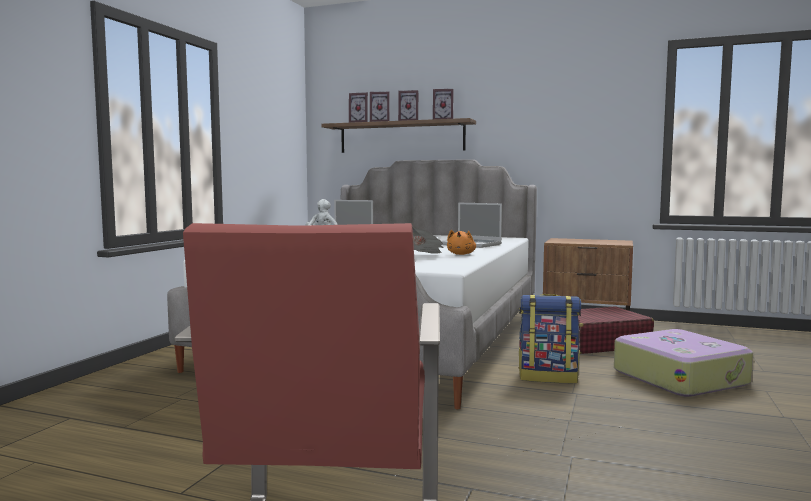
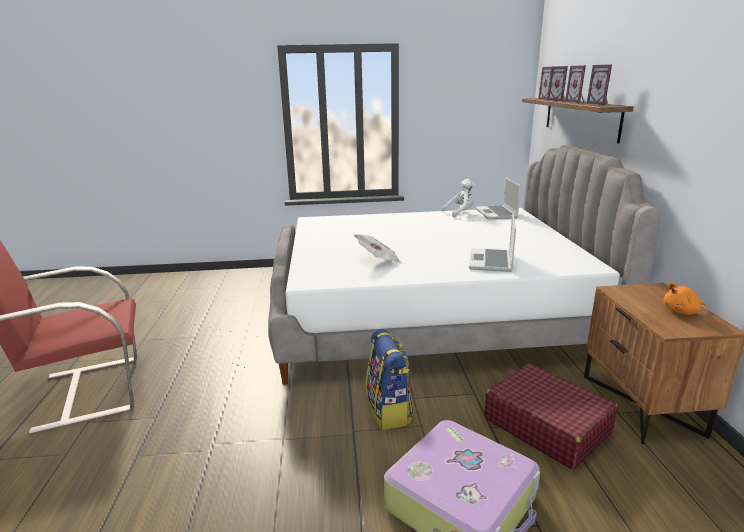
camera: 65 degrees right, 15 degrees up
orange plush toy [447,230,476,255] -> orange plush toy moved to [663,282,706,315]

